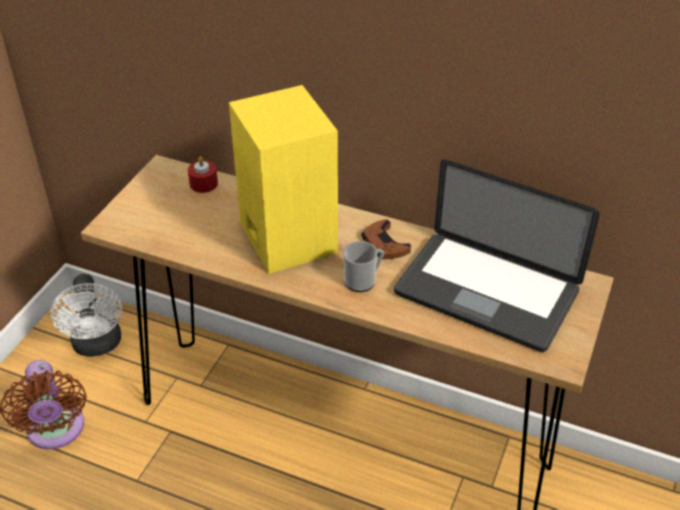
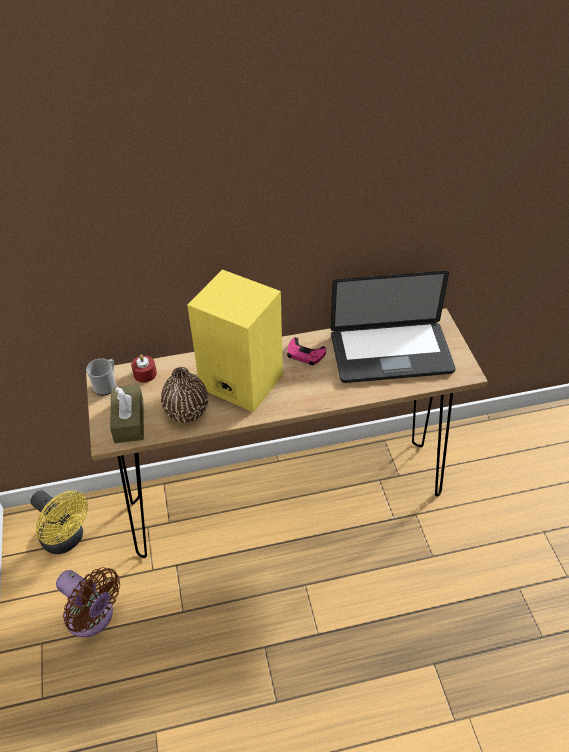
camera: 35 degrees left, 5 degrees up
white fan [50,274,122,357] -> yellow fan [30,490,88,554]
mug [343,241,384,292] -> mug moved to [86,358,116,395]
brown game controller [361,219,411,259] -> pink game controller [287,337,326,365]
none -> brown tissue box [110,385,144,443]
none -> brown vase [161,367,208,423]

